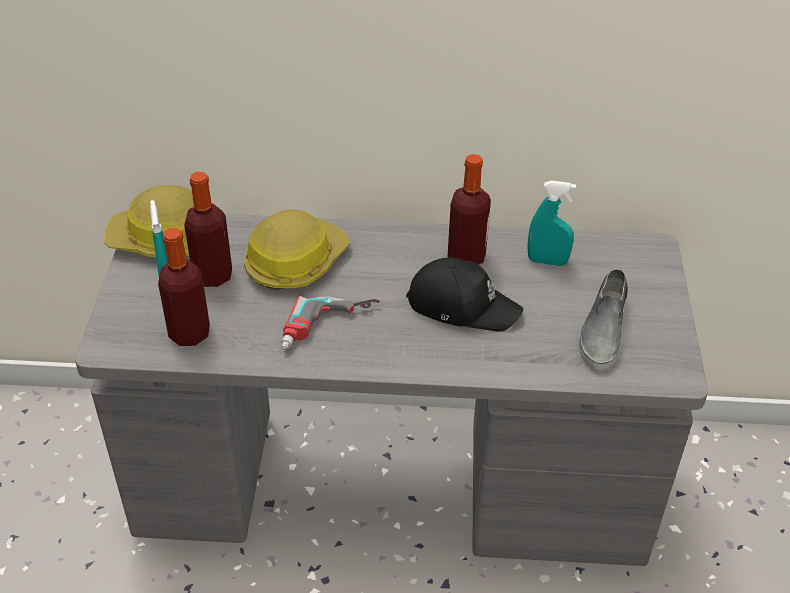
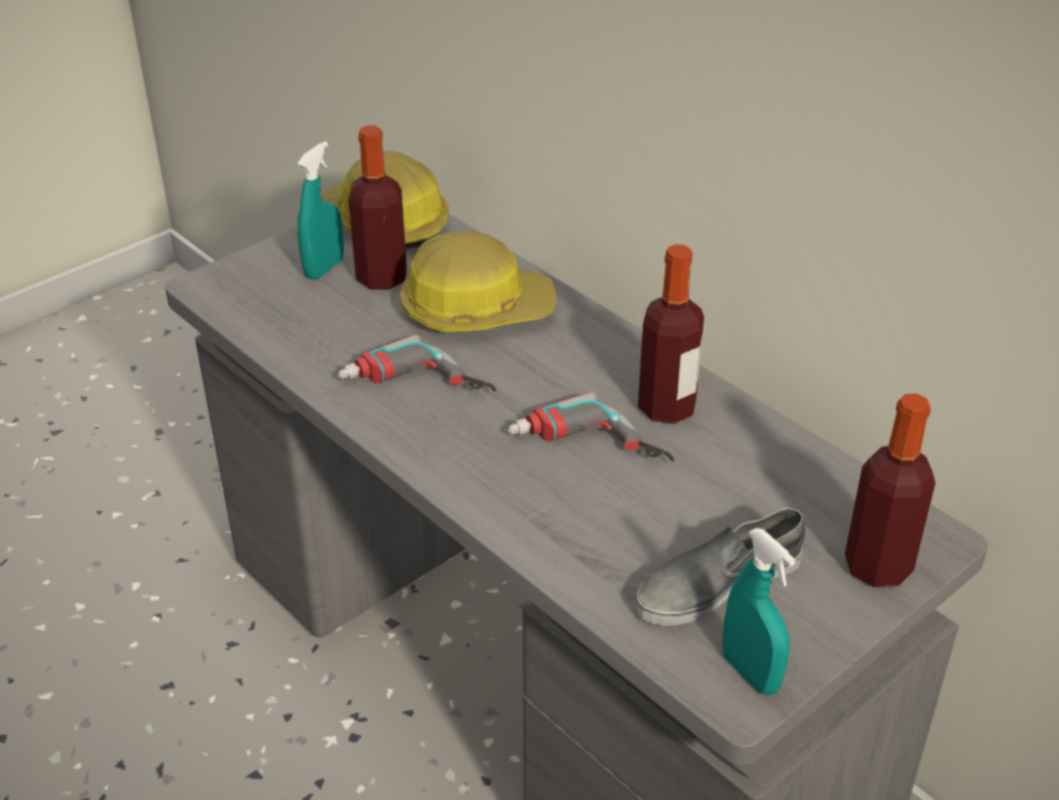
camera: 45 degrees right, 5 degrees down
bottle [158,228,210,346] -> bottle moved to [845,394,935,587]
black cap [406,257,523,332] -> power drill [507,392,674,461]
turquoise spray bottle [527,180,576,266] -> turquoise spray bottle moved to [723,528,796,695]

